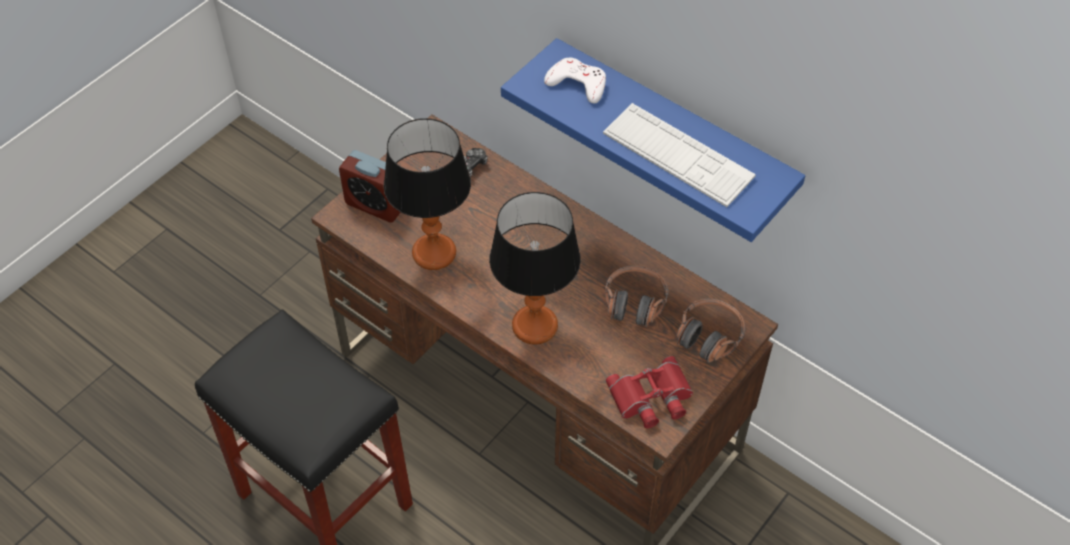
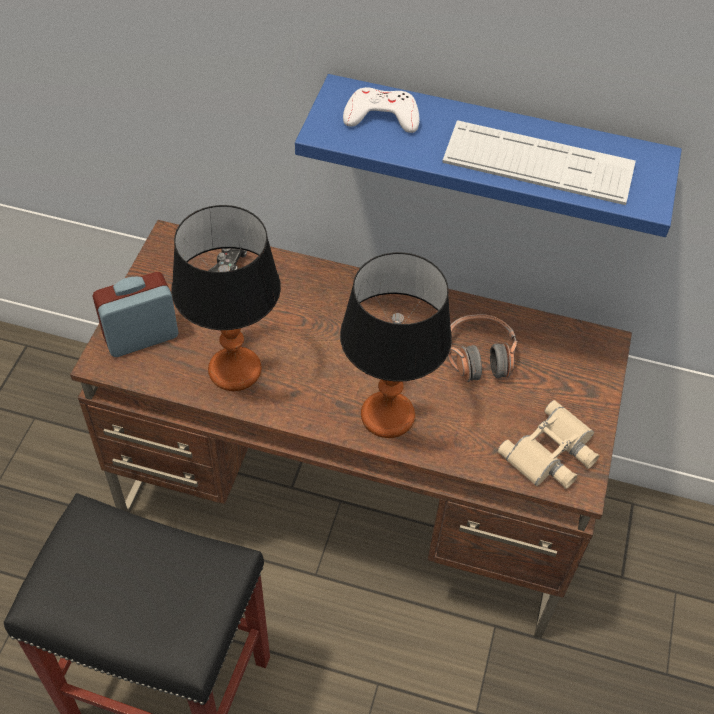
camera: 25 degrees left, 0 degrees up
alarm clock [339,150,401,223] -> alarm clock turned 150 degrees clockwise [92,272,178,357]
red binoculars [606,356,693,428] -> beige binoculars [497,400,599,489]
headphones [676,299,745,363] -> none

